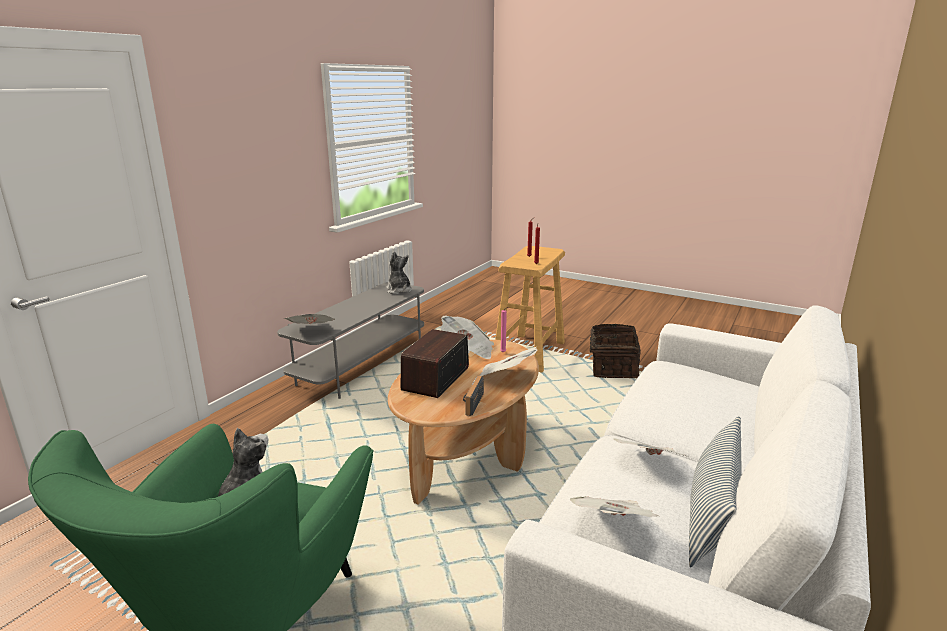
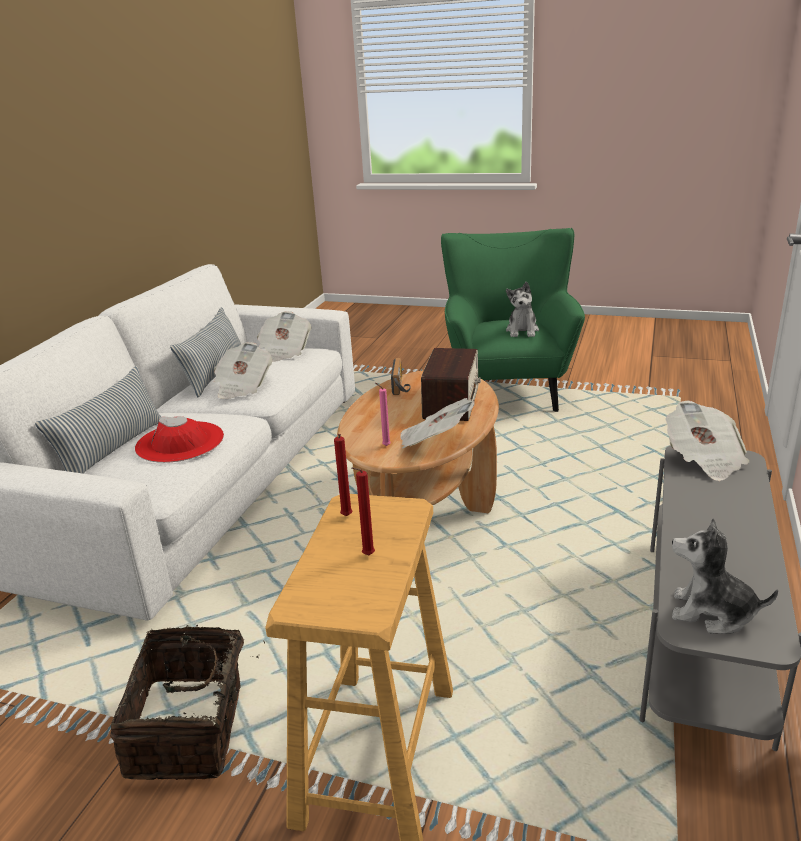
camera: 170 degrees right, 5 degrees up
plush toy [386,252,412,294] -> plush toy turned 150 degrees clockwise [672,518,778,634]
newspaper [480,347,537,376] -> none
none -> pillow [35,366,161,474]
none -> red hat [135,416,224,463]

